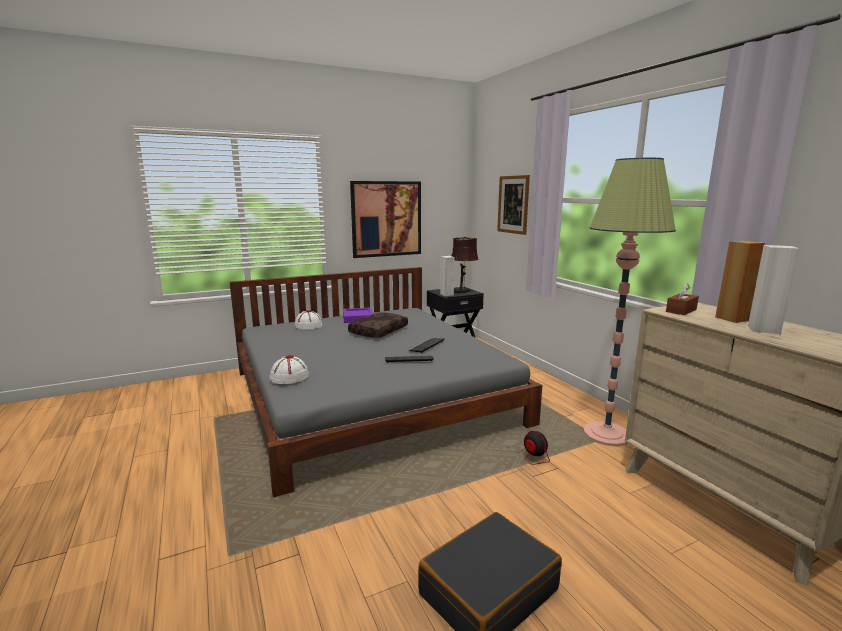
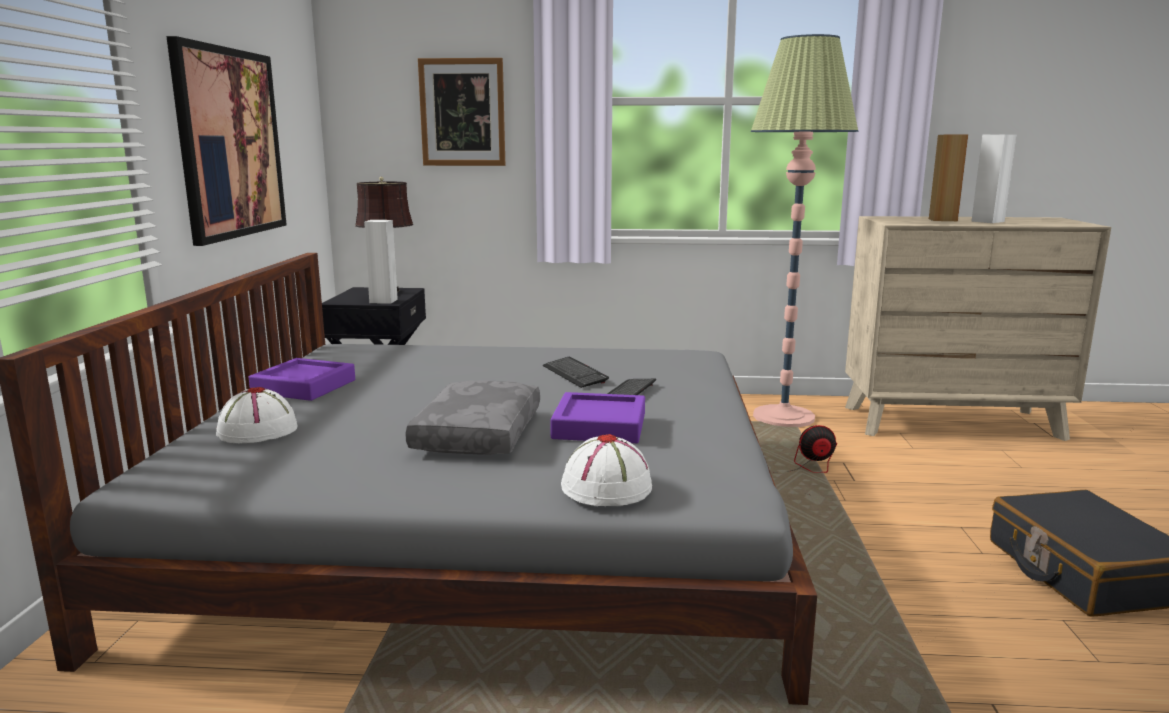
camera: 60 degrees left, 0 degrees up
brown pillow [348,312,408,338] -> none
brown tissue box [666,283,699,315] -> none
none -> grey pillow [405,380,540,455]
none -> purple tray [550,392,645,443]

